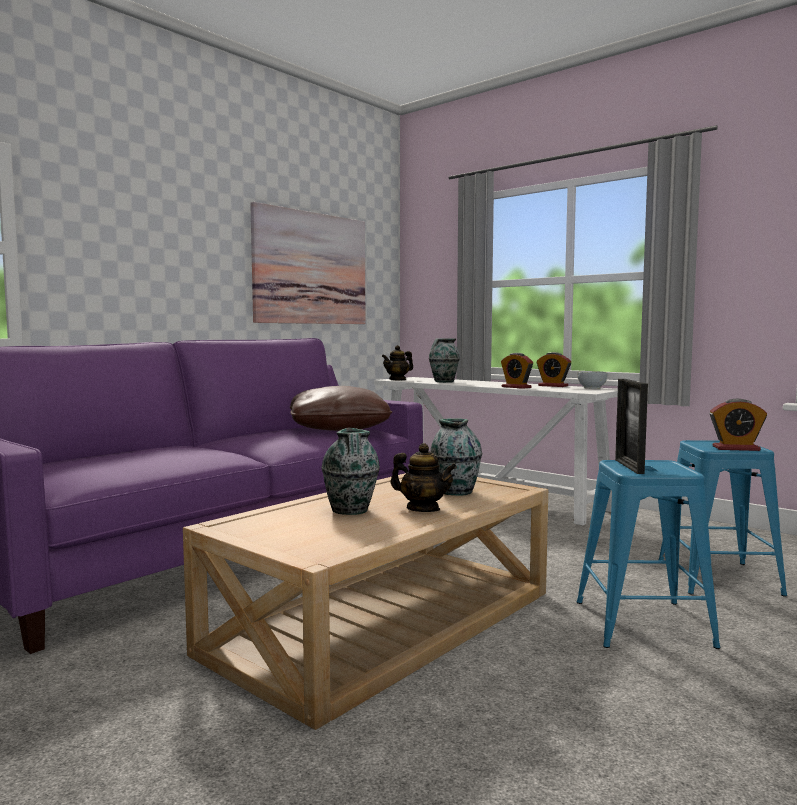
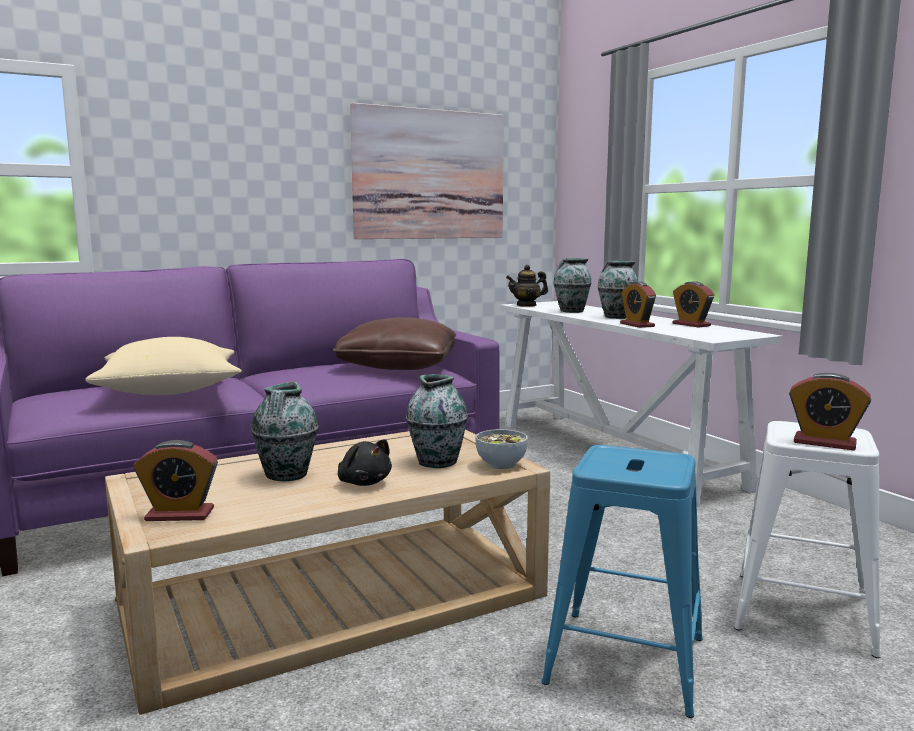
camera: 20 degrees right, 5 degrees up
teapot [390,443,457,512] -> black plush toy [338,439,392,486]
bowl [578,371,608,389] -> bowl moved to [476,429,528,469]
picture frame [615,379,648,474] -> none
blue stool [659,440,787,597] -> white stool [734,421,881,658]
none -> beige pillow [85,337,242,395]
none -> alarm clock [134,440,218,521]
none -> vase [598,261,638,319]

